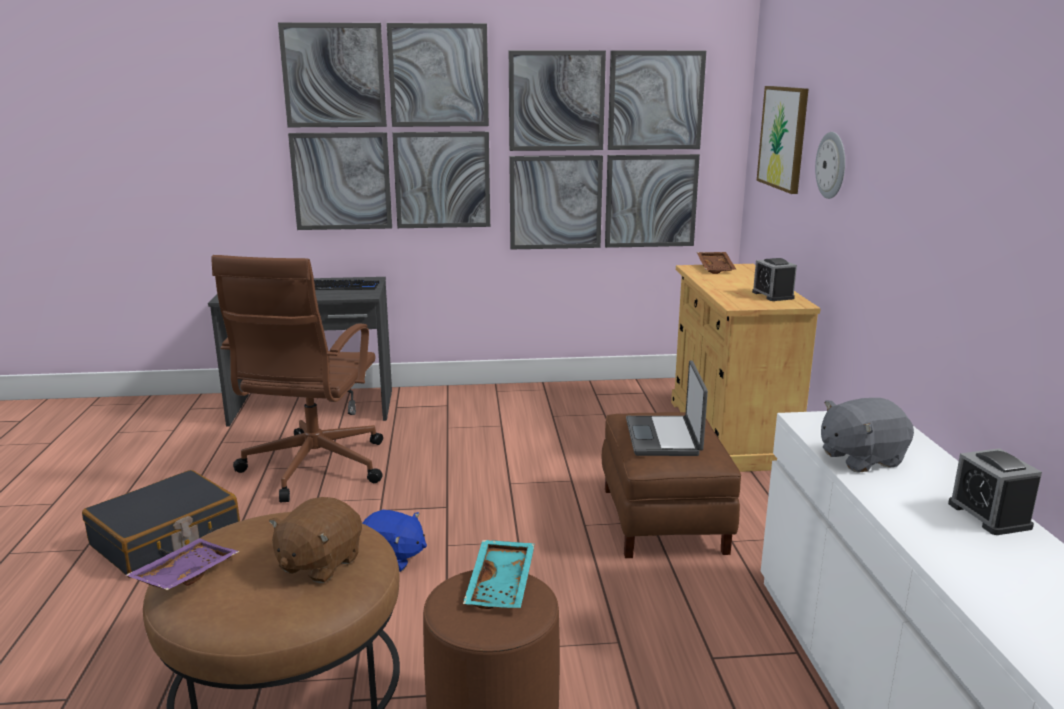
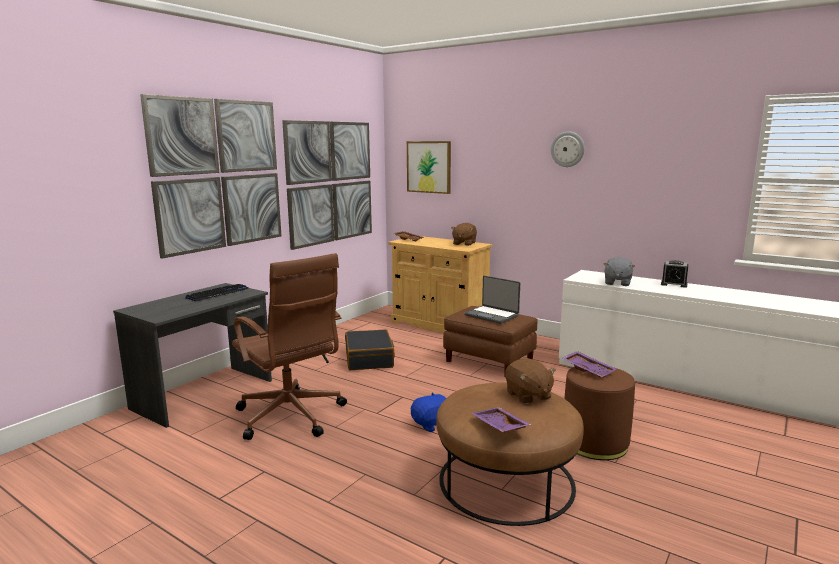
camera: 50 degrees left, 5 degrees down
black suitcase [82,470,240,578] -> black suitcase moved to [345,329,395,370]
turquoise tray [463,540,535,609] -> purple tray [562,351,616,378]
alarm clock [752,258,797,301] -> brown plush toy [451,223,477,246]
wall clock [815,132,845,199] -> wall clock moved to [551,131,585,167]

